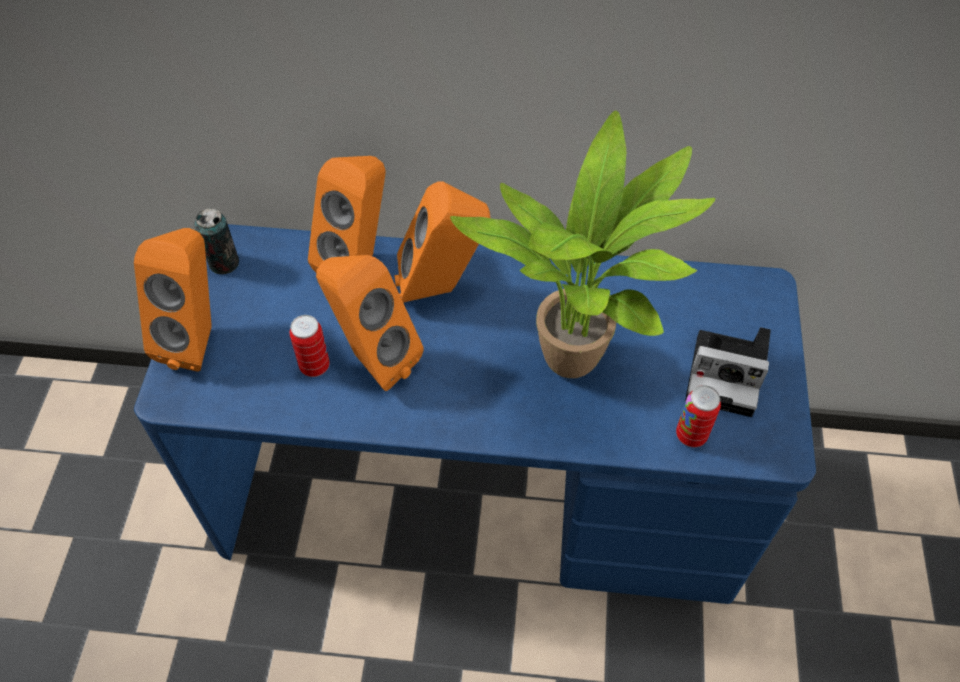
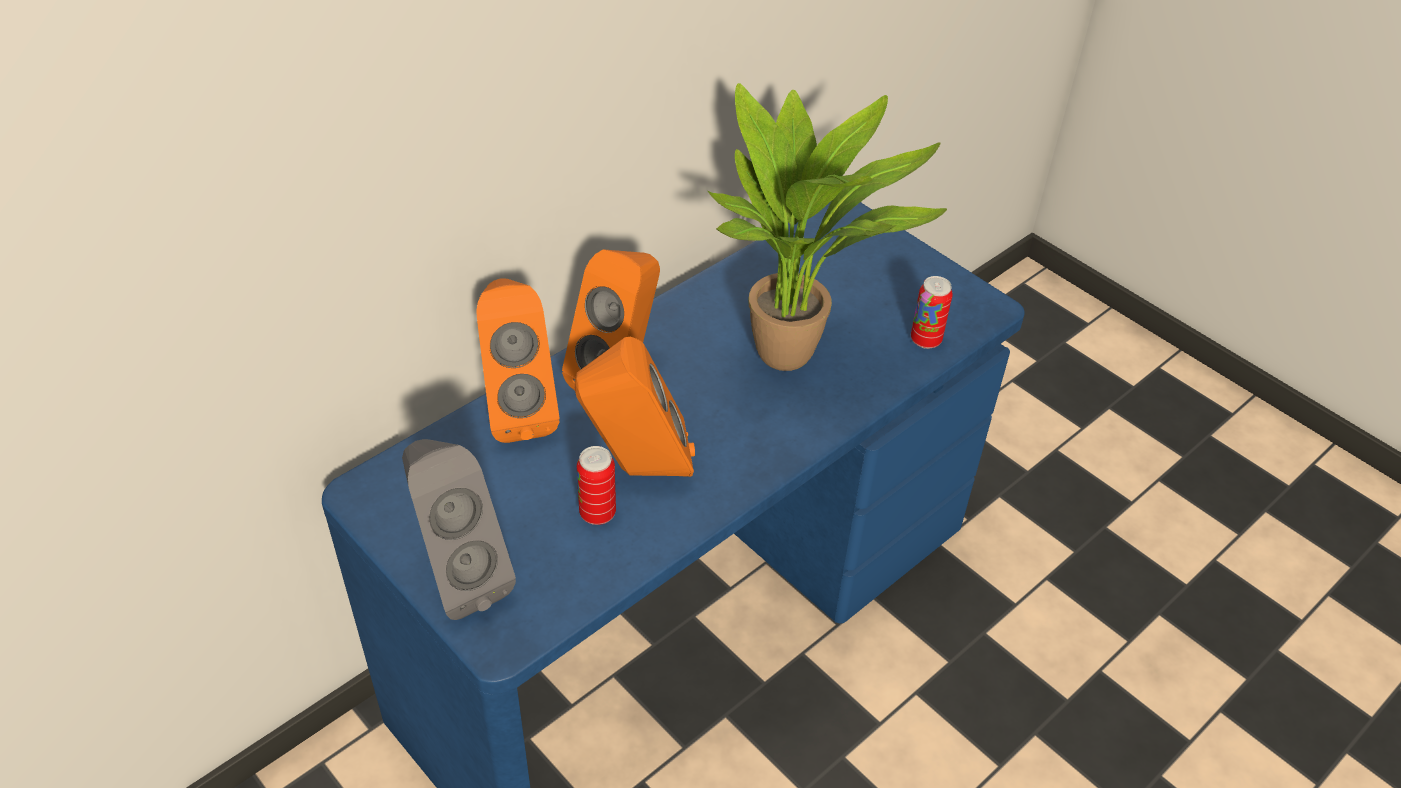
camera: 50 degrees left, 10 degrees down
orange speaker [134,228,212,371] -> grey speaker [402,439,516,620]
can [194,208,239,274] -> none
camera [685,327,771,417] -> none

